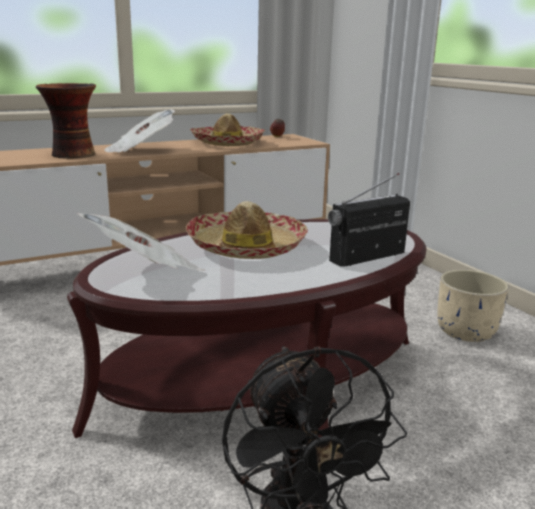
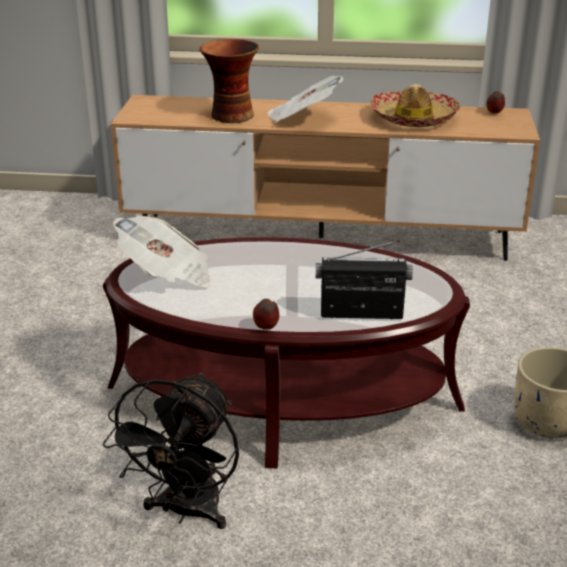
camera: 35 degrees right, 10 degrees up
hat [186,201,308,259] -> none
none -> apple [253,299,279,330]

